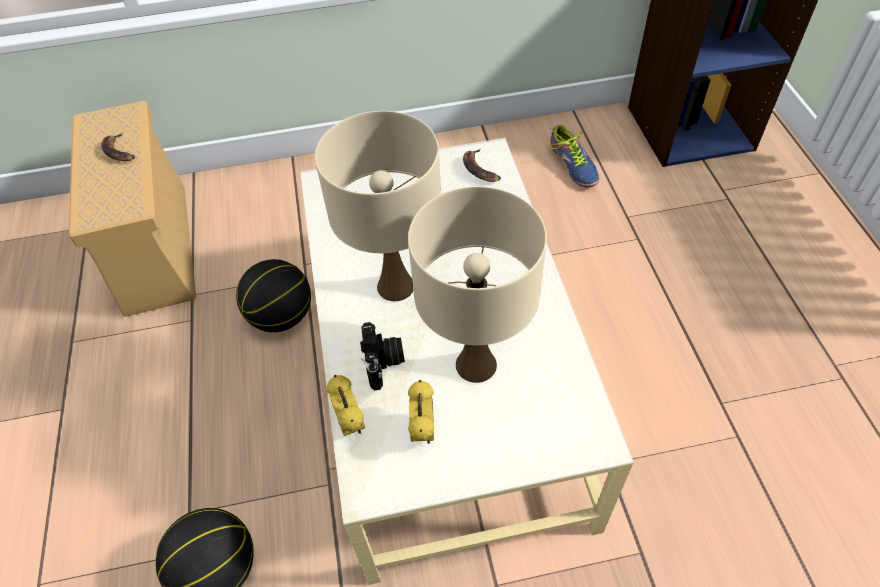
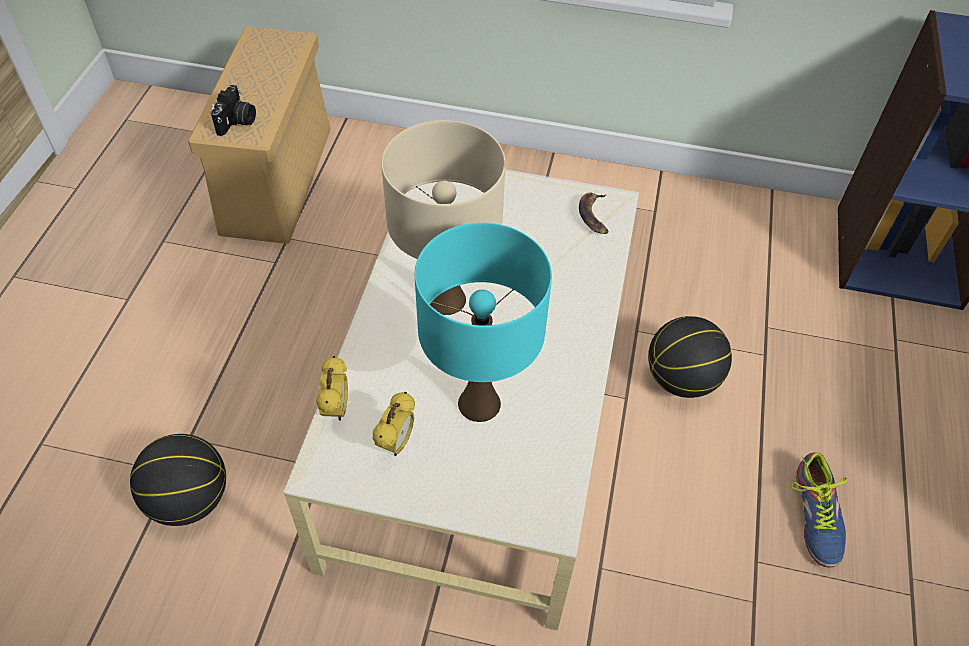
camera: 20 degrees right, 0 degrees up
banana [101,133,135,161] -> none
basketball [236,259,311,332] -> basketball moved to [648,316,732,398]
camera [360,322,405,391] -> camera moved to [211,85,256,136]
beige table lamp [408,186,547,383] -> turquoise table lamp [415,223,552,422]
shoe [550,125,599,187] -> shoe moved to [791,452,847,567]

